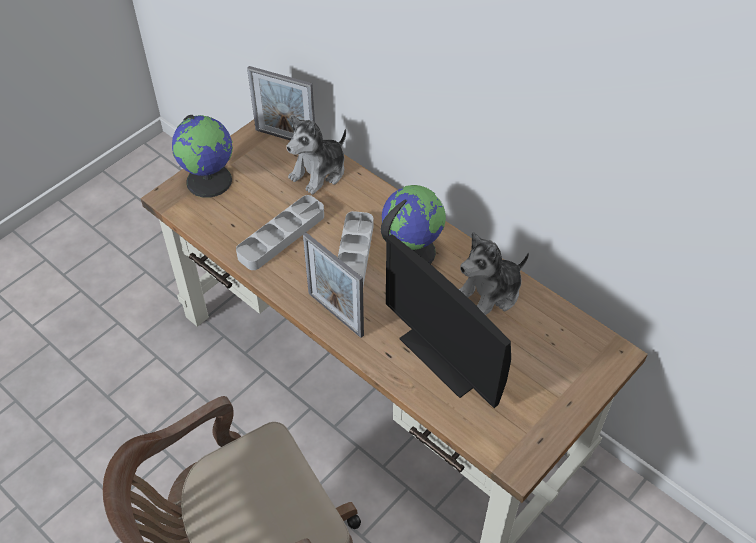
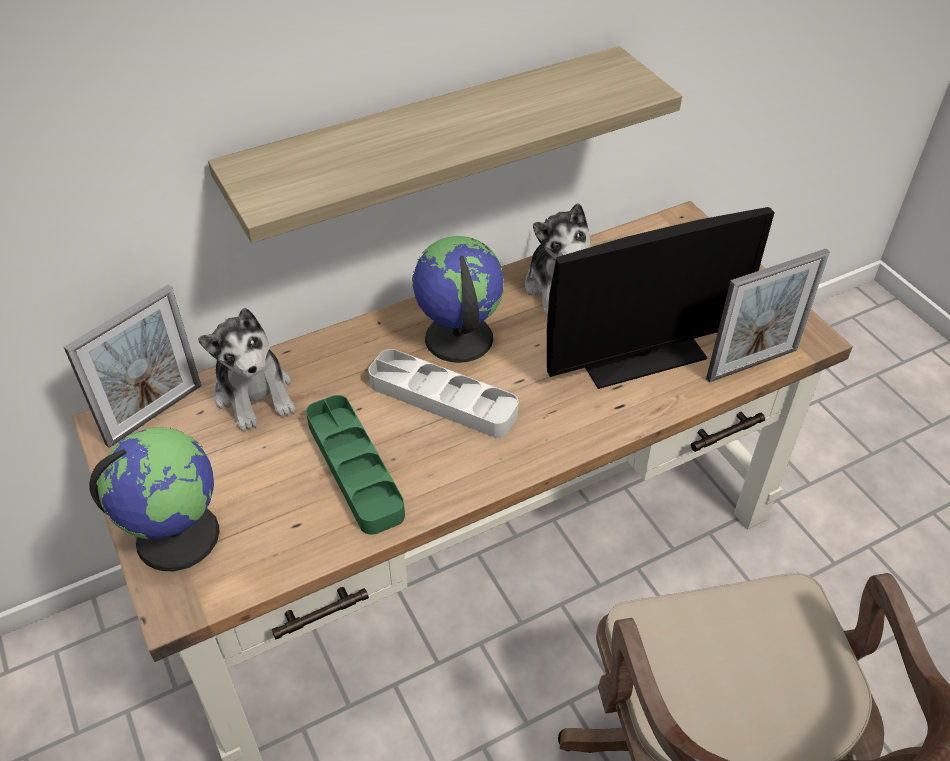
camera: 70 degrees left, 5 degrees down
grey tray [236,195,324,270] -> green tray [306,395,405,535]
picture frame [303,232,364,338] -> picture frame moved to [706,249,830,383]
none -> shelf [208,46,682,243]

